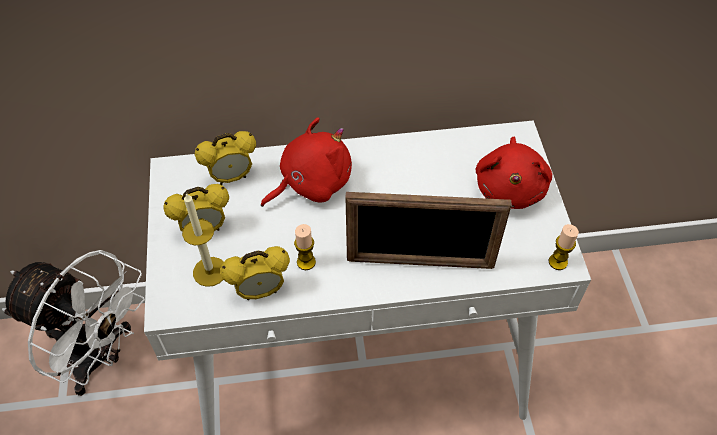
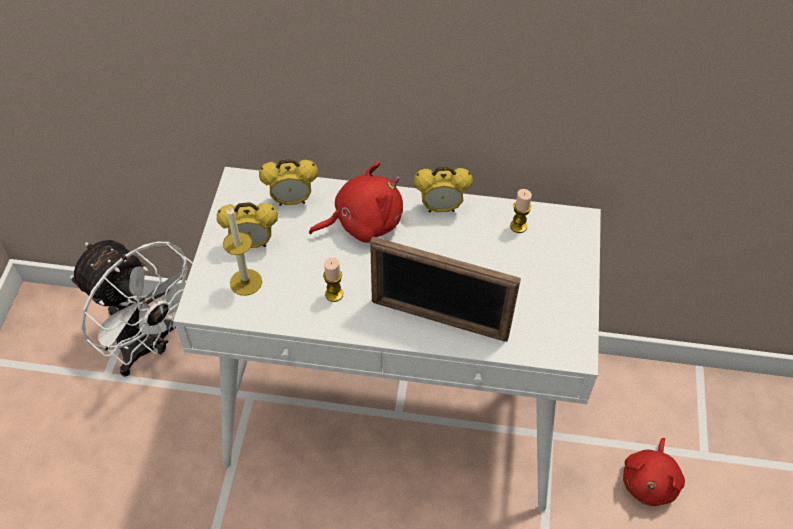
camera: 15 degrees right, 0 degrees up
alarm clock [221,246,290,300] -> alarm clock moved to [414,167,473,212]
red plush toy [476,137,552,209] -> red plush toy moved to [623,438,685,506]
candle [549,224,579,270] -> candle moved to [510,189,532,233]

